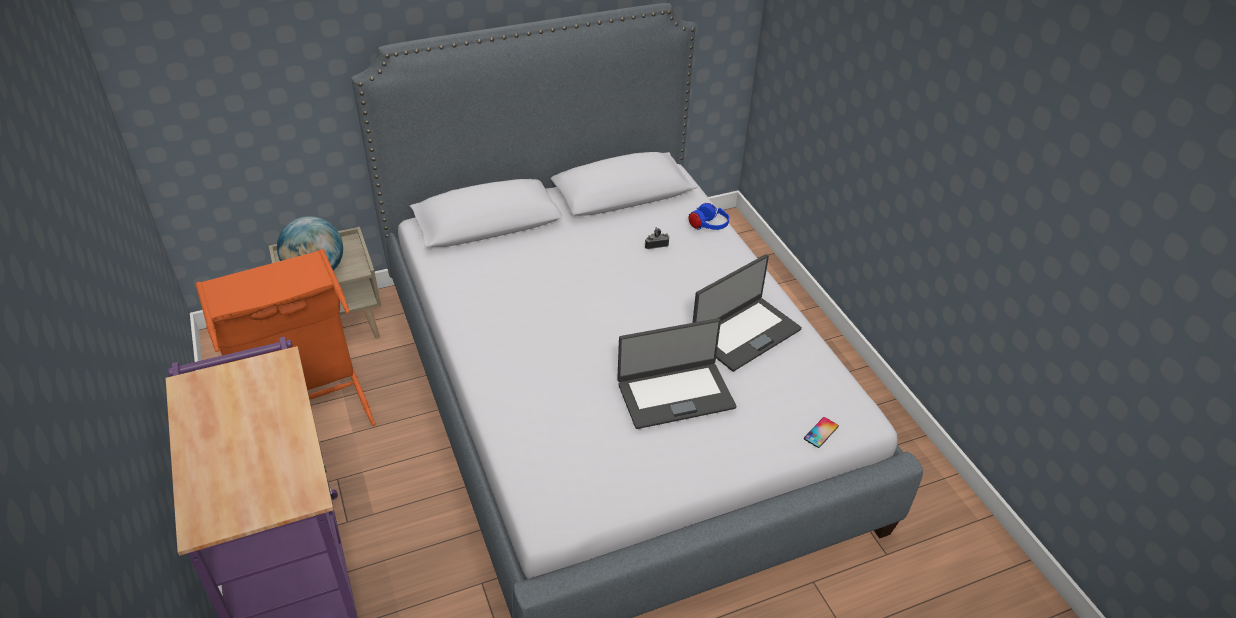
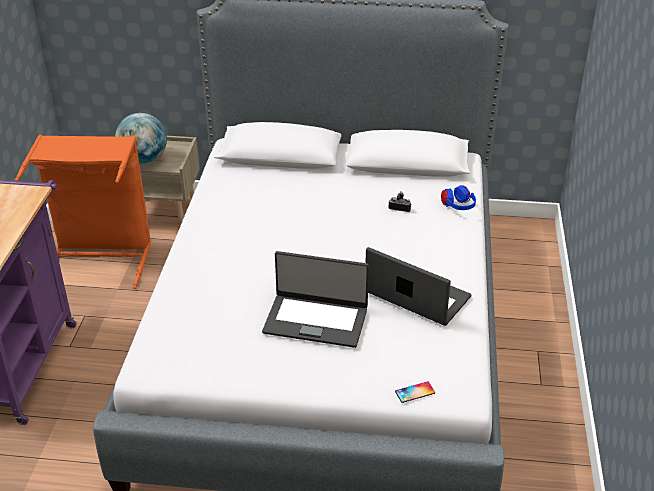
camera: 30 degrees right, 5 degrees down
laptop [692,254,802,372] -> laptop turned 135 degrees counterclockwise [365,247,471,326]

